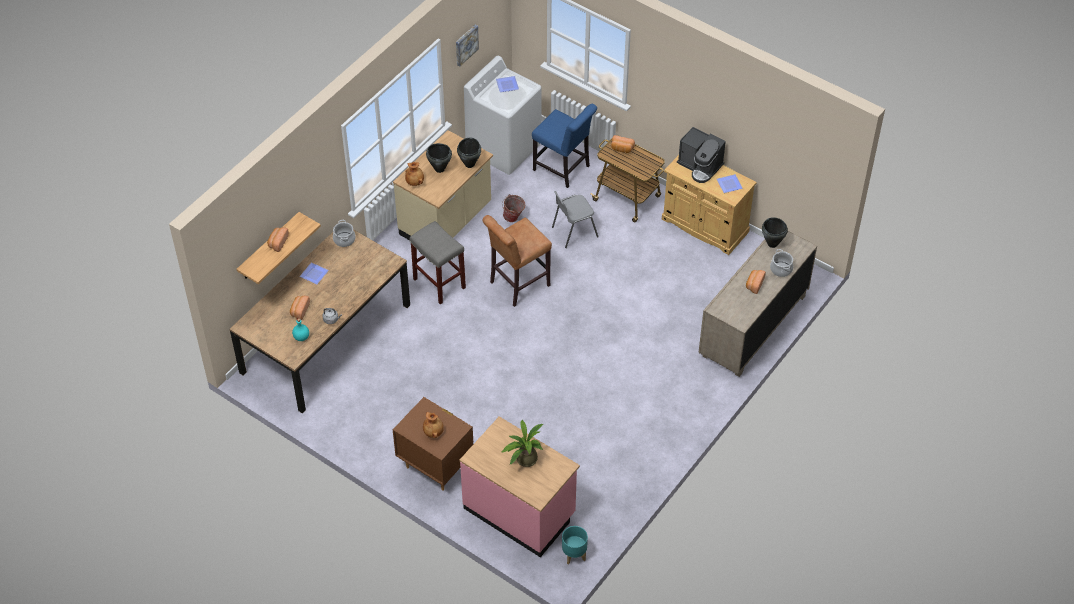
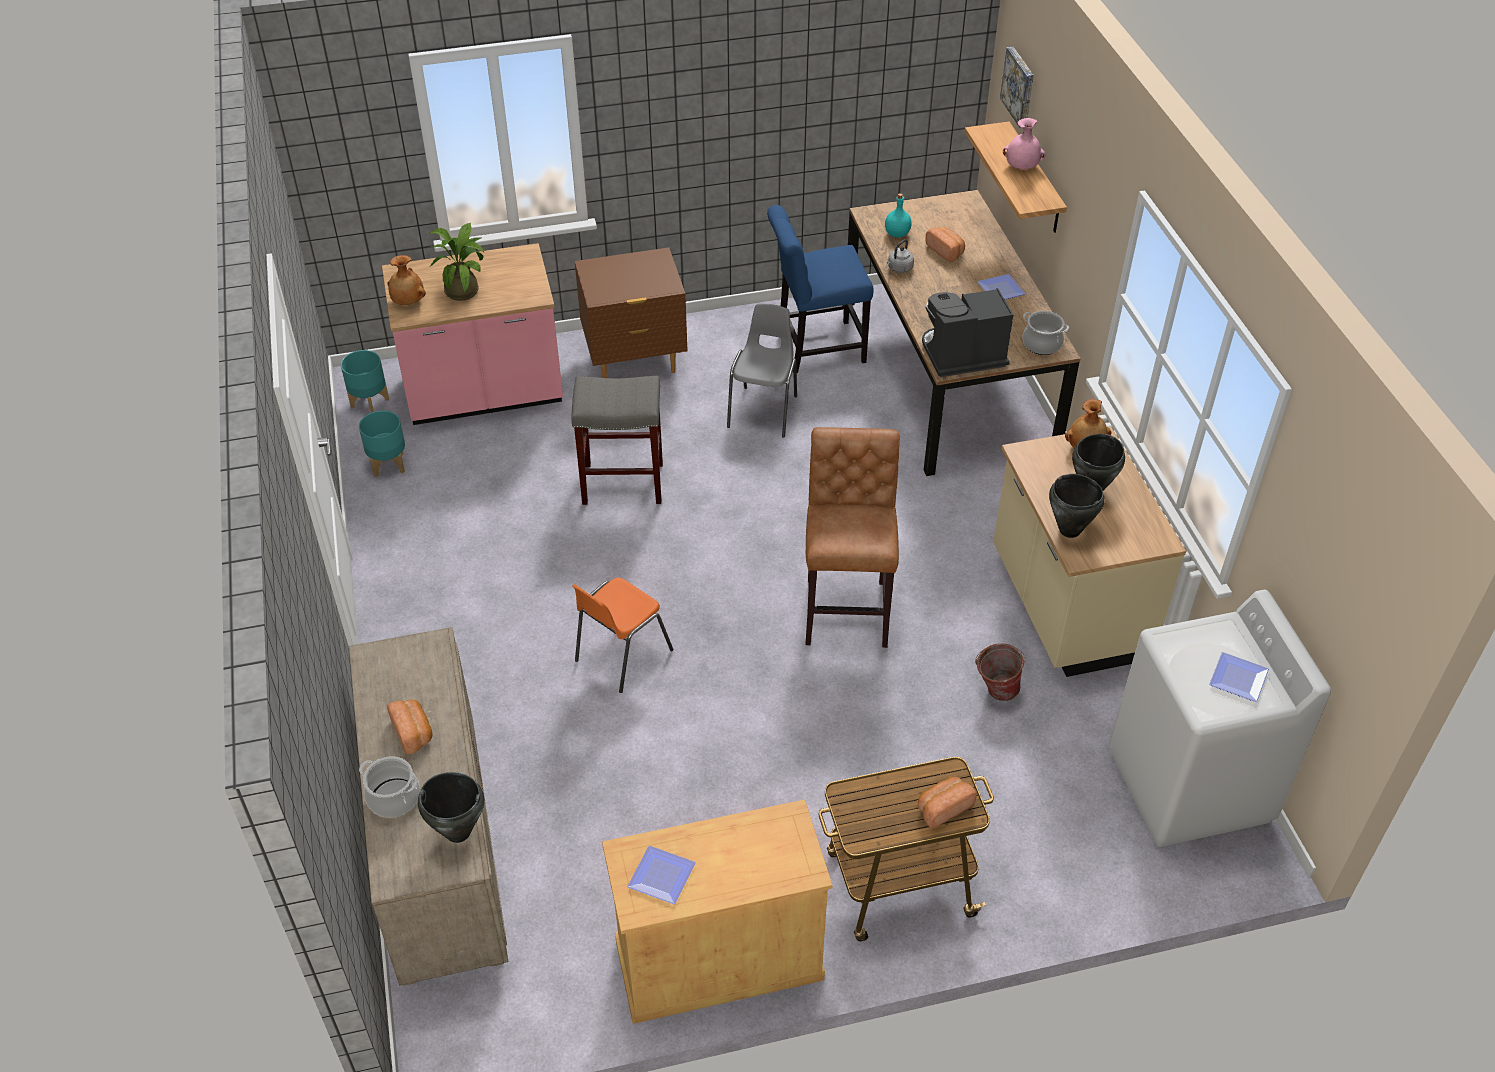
camera: 130 degrees right, 5 degrees down
bread [267,227,289,252] -> pink vase [1003,118,1045,169]
grey stool [410,221,466,304] -> grey stool moved to [572,376,663,505]
brown vase [423,412,444,438] -> brown vase moved to [387,255,426,305]
picture [456,25,479,66] -> picture moved to [1000,47,1034,128]
blue chair [532,104,597,188] -> blue chair moved to [767,205,874,373]
grey chair [552,191,599,248] -> grey chair moved to [727,304,797,438]
coffee machine [677,127,726,183] -> coffee machine moved to [922,288,1013,377]
none -> turquoise planter [359,410,405,477]
none -> orange chair [572,578,673,693]

